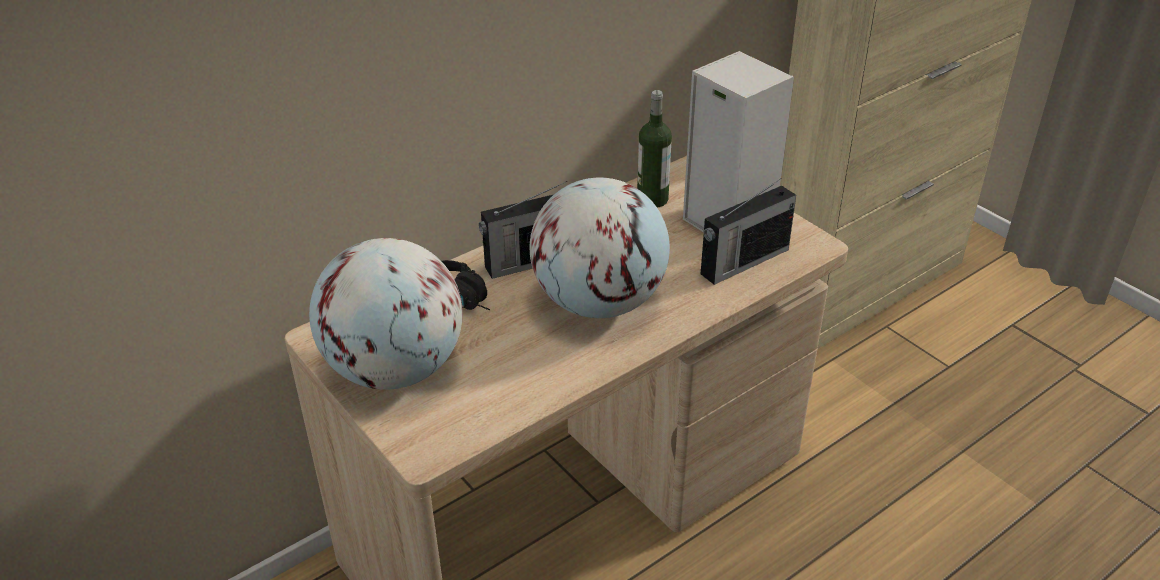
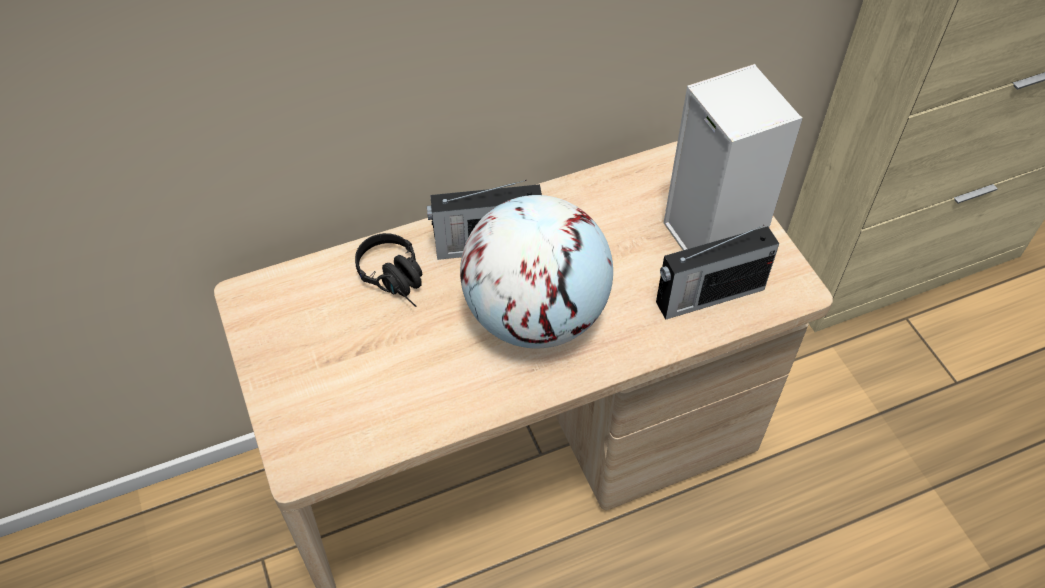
camera: 15 degrees right, 15 degrees up
globe [309,238,463,390] -> none
bottle [637,90,672,208] -> none

